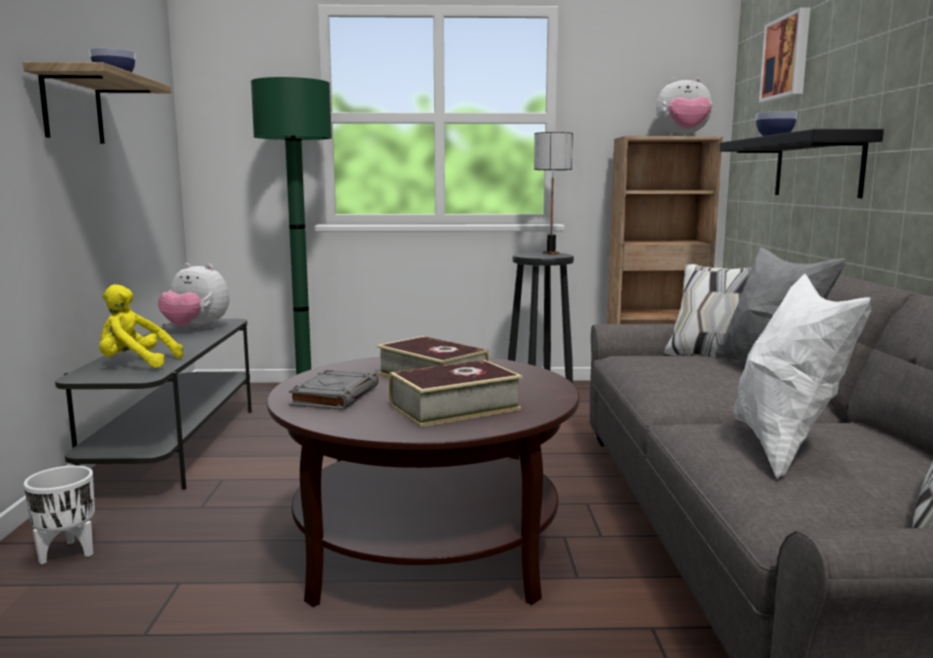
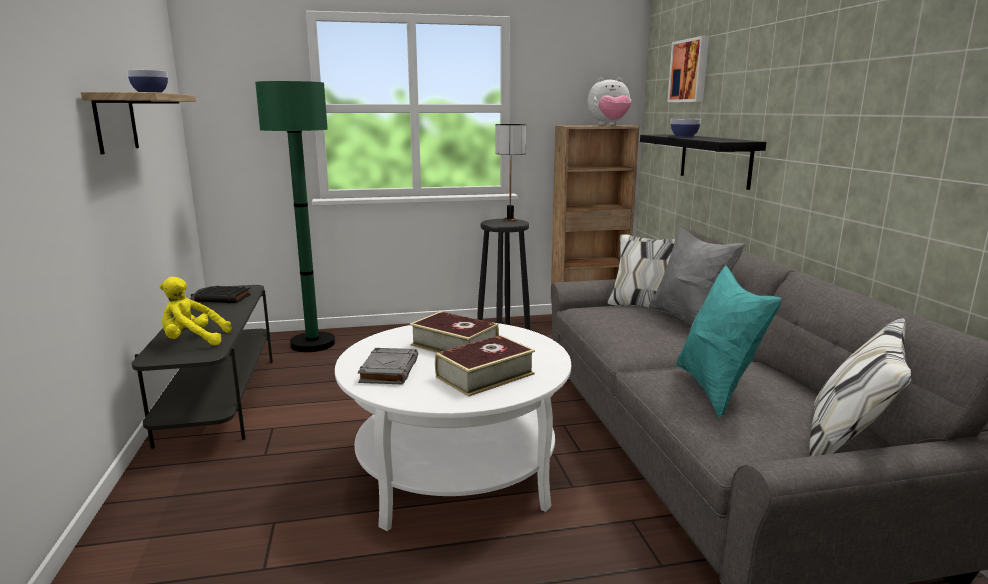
camera: 10 degrees left, 5 degrees up
white planter [24,466,95,564] -> none
plush toy [158,263,229,328] -> black book [194,286,251,303]
brown coffee table [267,357,580,607] -> white coffee table [335,322,571,531]
white pillow [733,273,872,479] -> turquoise pillow [677,265,781,418]

